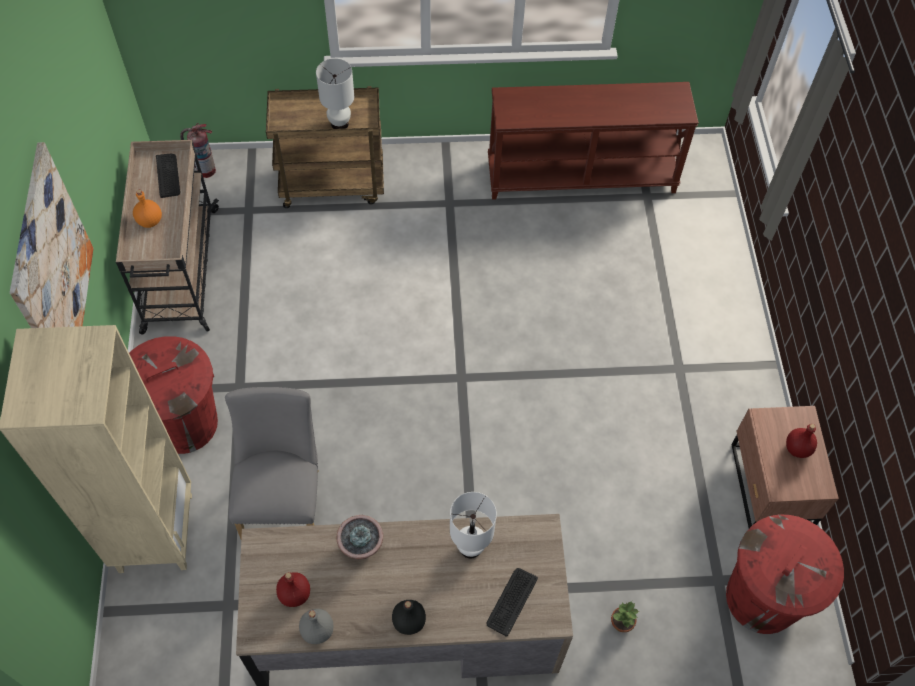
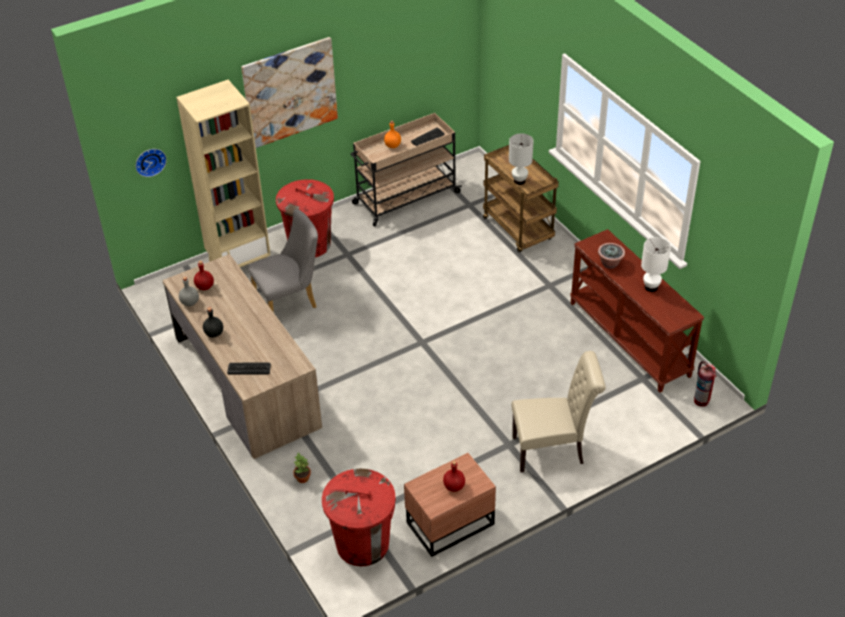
camera: 65 degrees right, 15 degrees down
fire extinguisher [180,123,216,178] -> fire extinguisher moved to [694,361,717,407]
potted plant [337,515,383,559] -> potted plant moved to [598,243,625,269]
white table lamp [450,492,497,559] -> white table lamp moved to [641,237,671,292]
none -> wall clock [136,149,167,177]
none -> beige chair [511,351,606,473]

